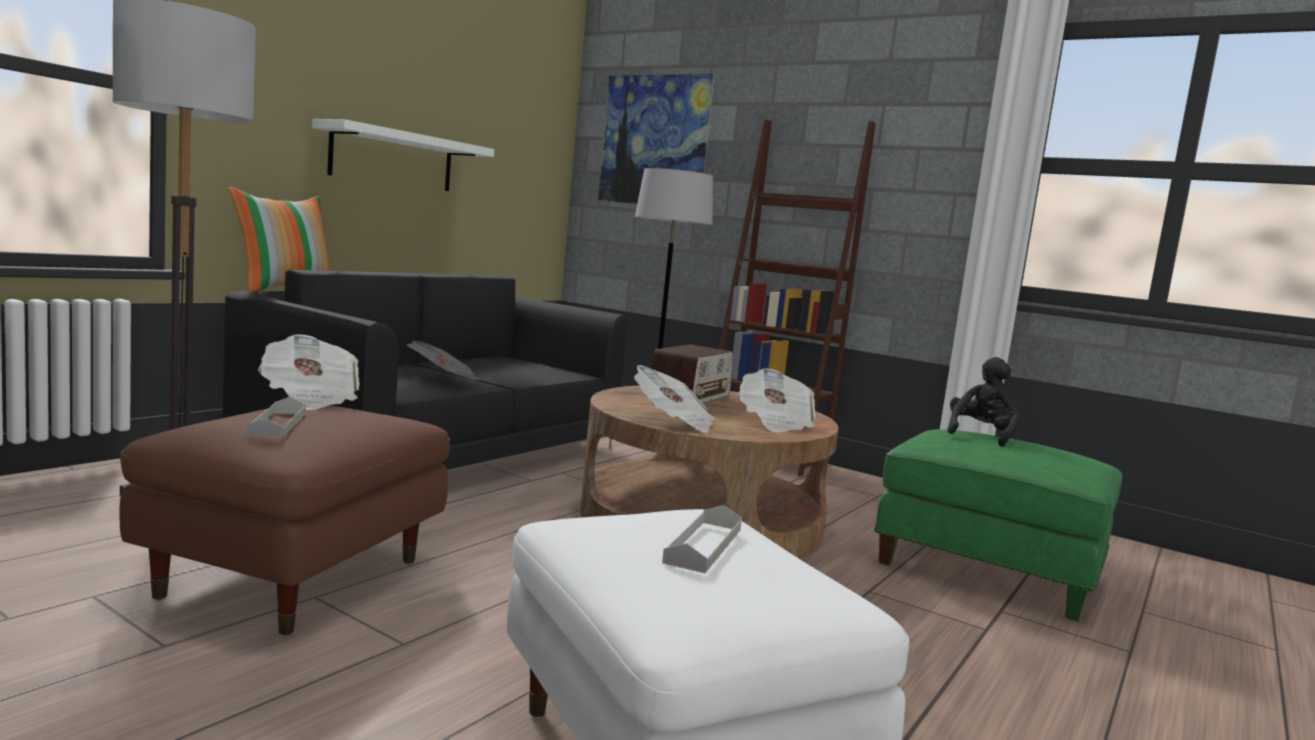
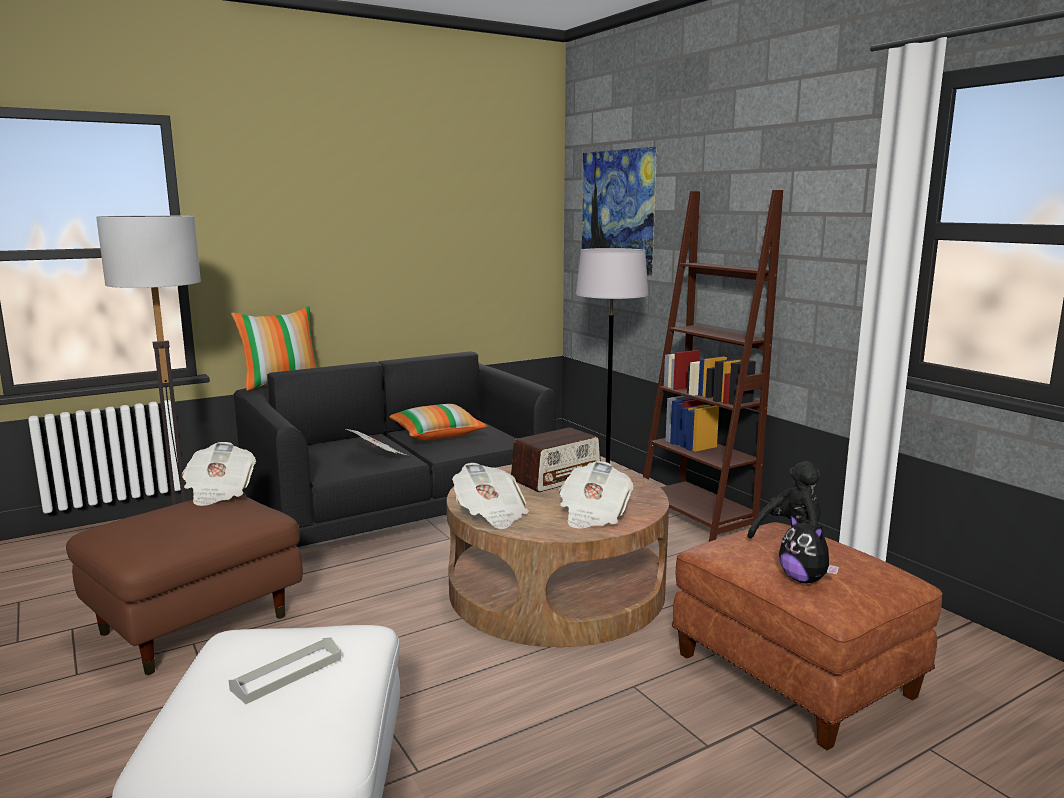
camera: 25 degrees right, 5 degrees up
grey tray [246,396,306,438] -> none
white shelf [312,119,494,191] -> none
green ottoman [874,429,1122,621] -> brown ottoman [672,522,943,750]
none -> pillow [389,404,488,440]
none -> plush toy [779,514,839,583]

